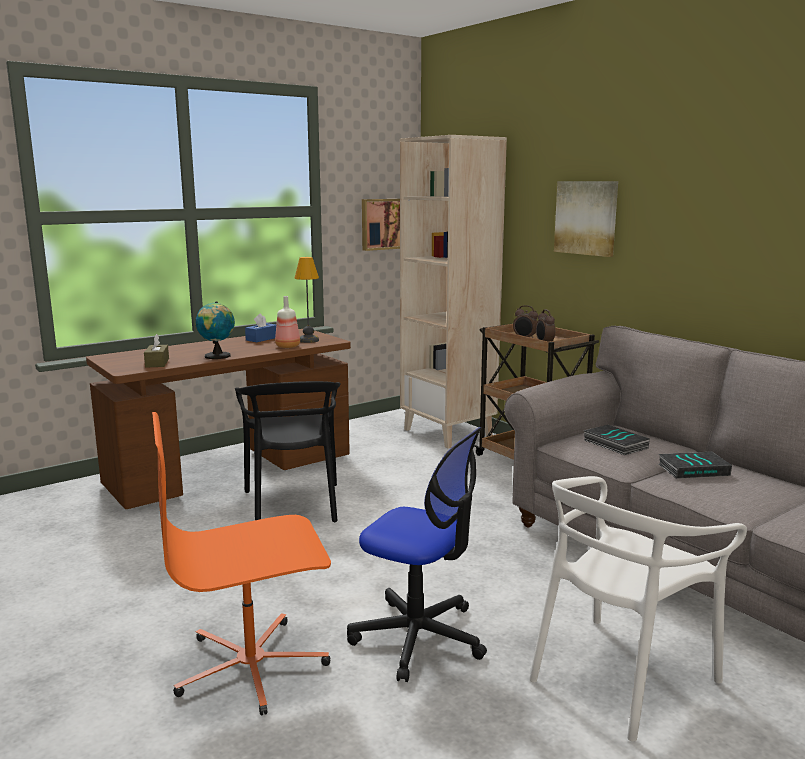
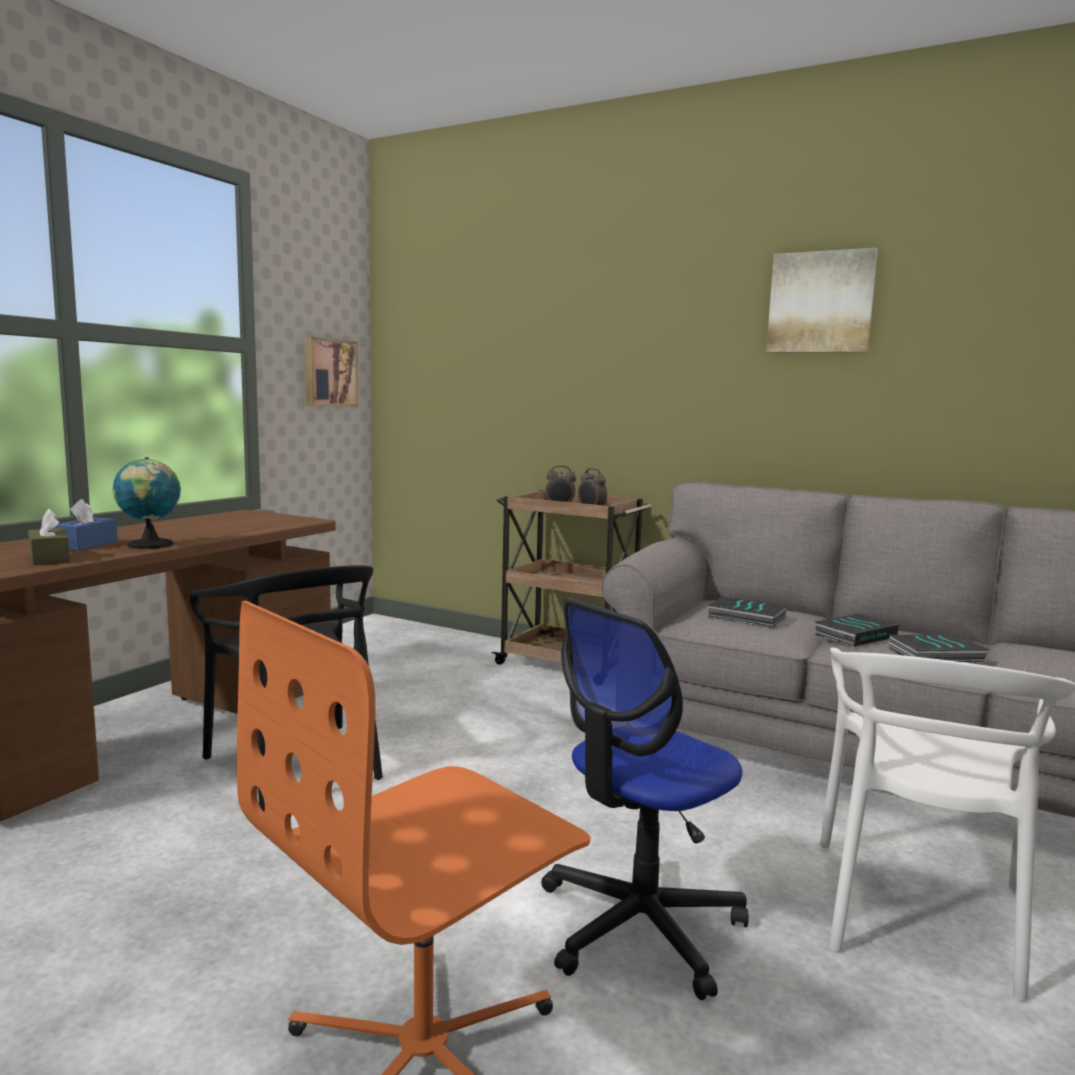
camera: 25 degrees left, 5 degrees down
blue tissue box [245,313,276,342] -> blue tissue box moved to [53,499,118,551]
bottle [275,296,300,348] -> none
table lamp [294,257,319,343] -> none
office chair [347,427,487,682] -> office chair turned 135 degrees clockwise [541,598,749,1000]
beige bookcase [400,135,507,448] -> none
picture [554,181,618,257] -> picture moved to [766,248,878,353]
none -> book [889,634,990,664]

